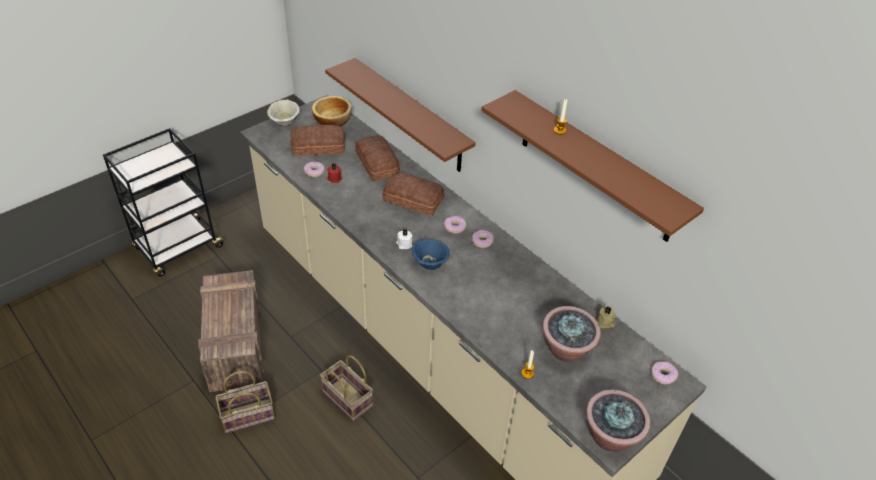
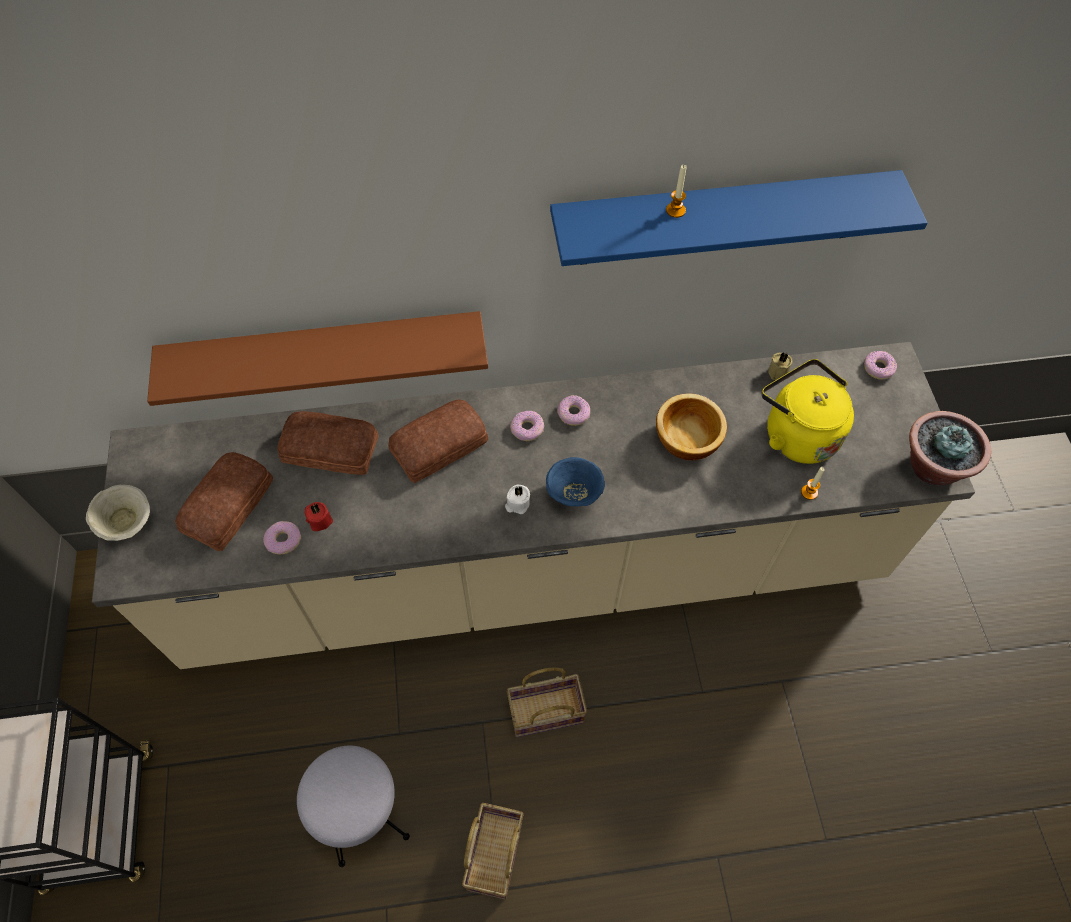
camera: 55 degrees left, 15 degrees up
crate [198,270,264,392] -> grey stool [297,746,410,867]
bowl [312,96,352,127] -> bowl moved to [656,393,727,460]
brown shelf [481,90,704,242] -> blue shelf [550,170,927,266]
potted plant [542,306,601,362] -> yellow kettle [762,359,854,464]

